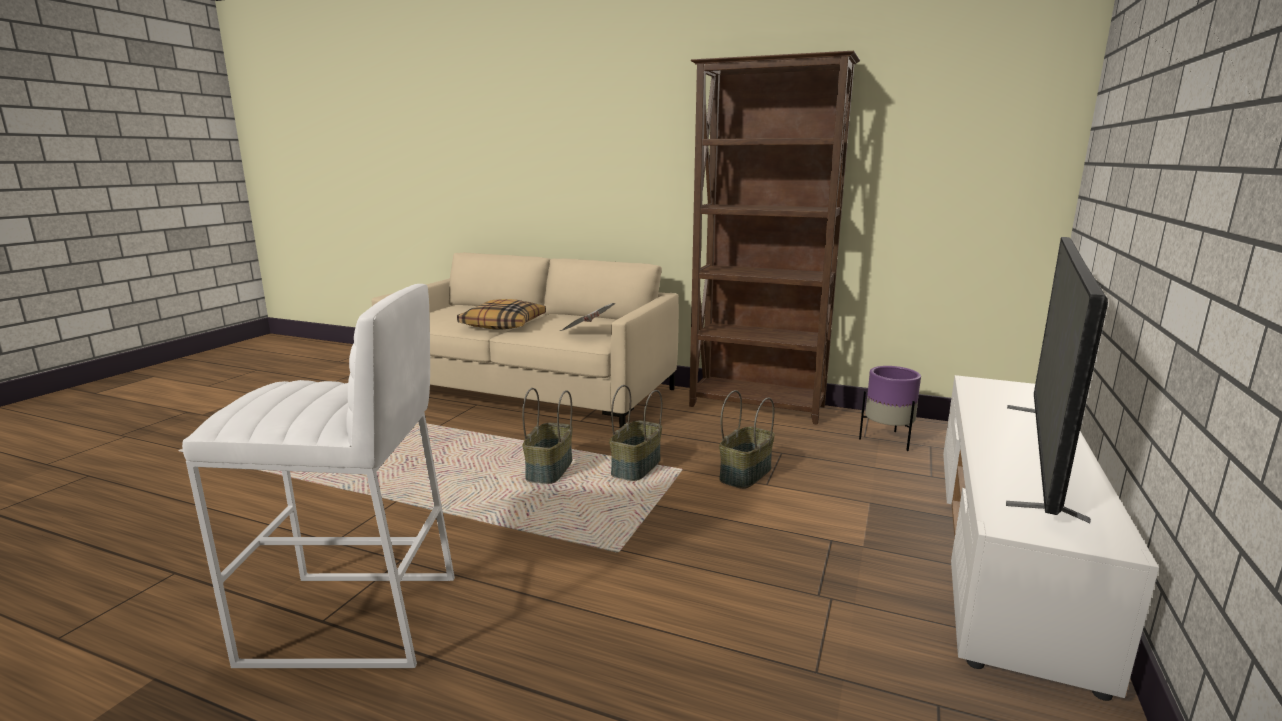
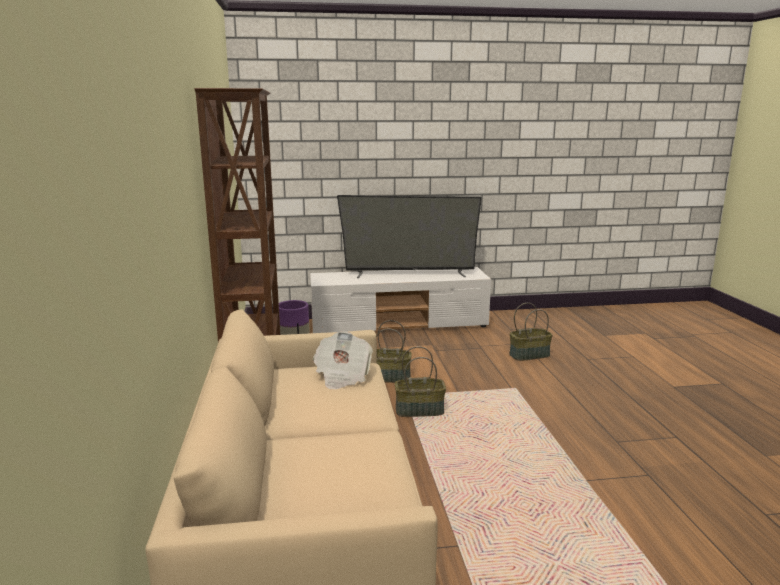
camera: 120 degrees left, 0 degrees up
white stool [182,284,455,668] -> none
pillow [457,299,546,330] -> none
basket [522,388,573,484] -> basket moved to [509,303,553,361]

